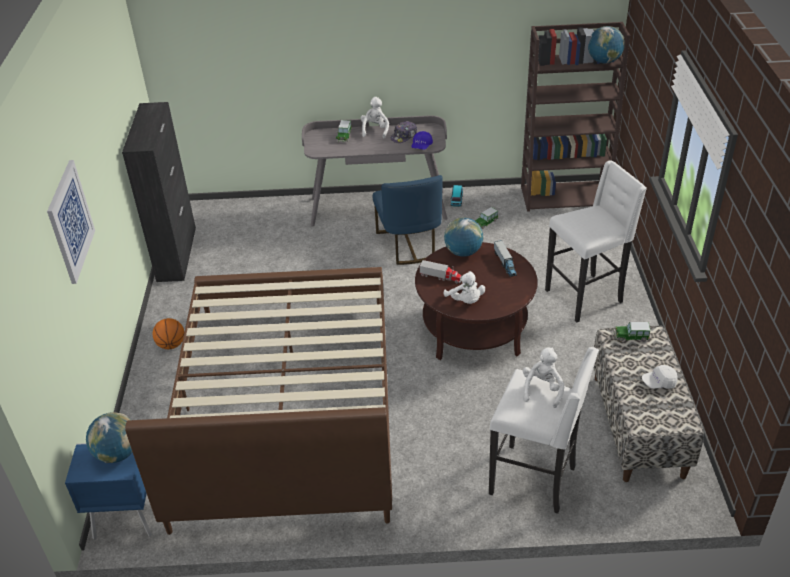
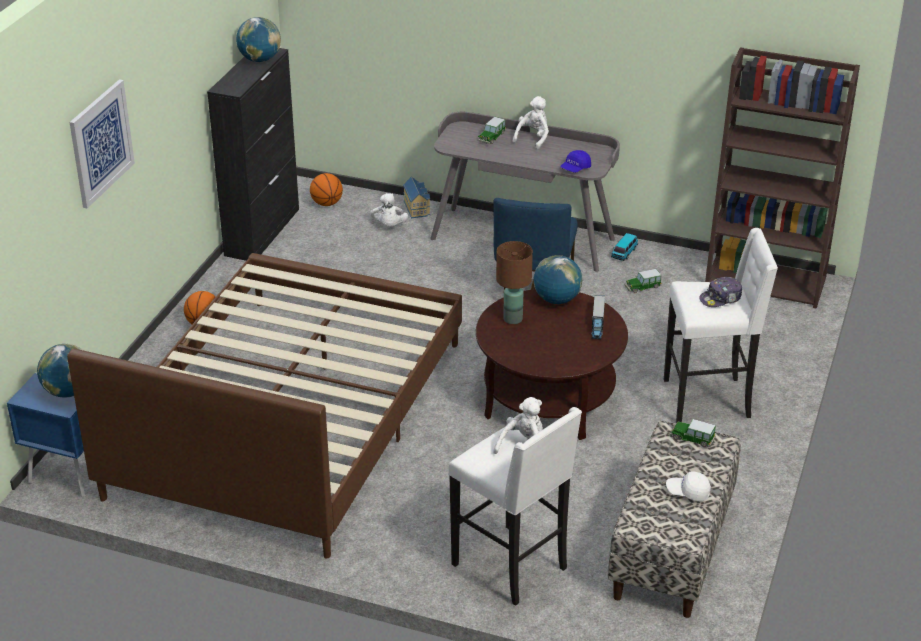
camera: 20 degrees right, 5 degrees down
cap [391,121,417,143] -> cap moved to [699,277,742,307]
toy truck [420,260,461,284] -> brown table lamp [496,241,533,324]
white plush toy [444,271,485,304] -> white plush toy moved to [370,193,408,227]
globe [588,26,625,63] -> globe moved to [236,17,281,62]
none -> basketball [310,173,343,206]
none -> toy house [403,177,430,218]

